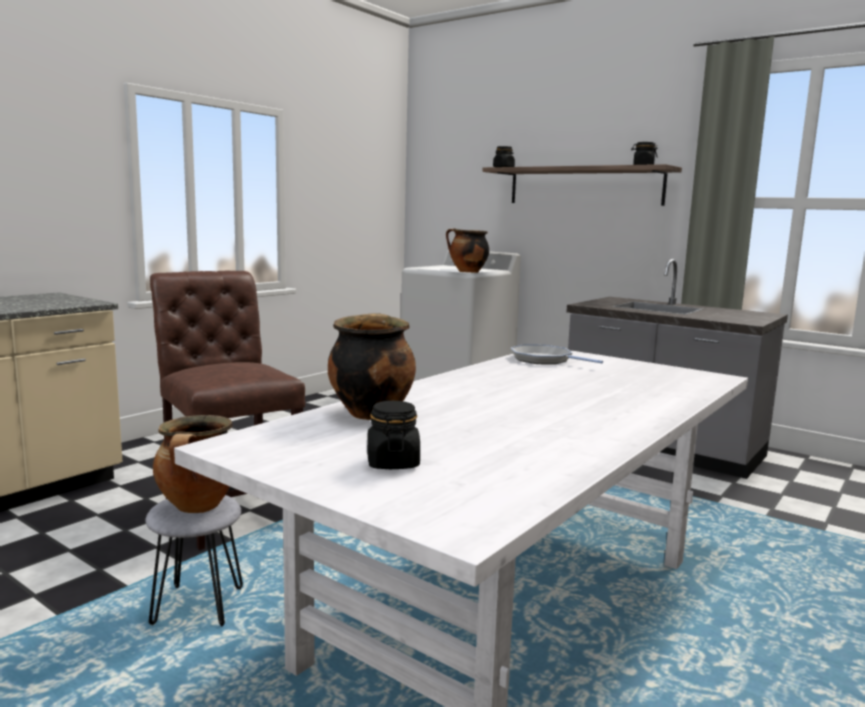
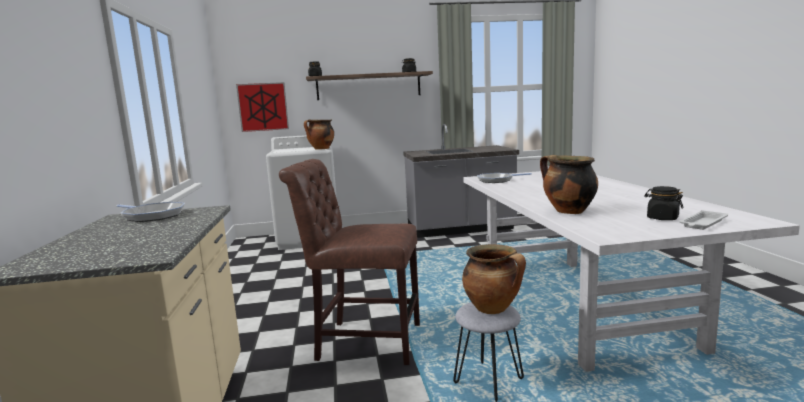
camera: 45 degrees left, 0 degrees up
none -> frying pan [117,202,185,222]
none -> picture [236,82,289,132]
none -> white tray [679,210,728,230]

